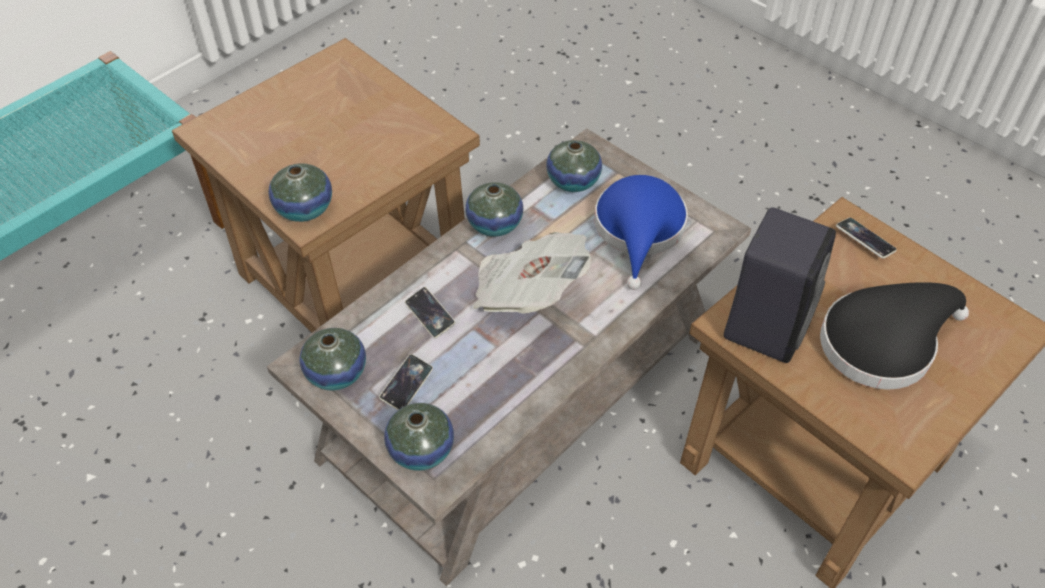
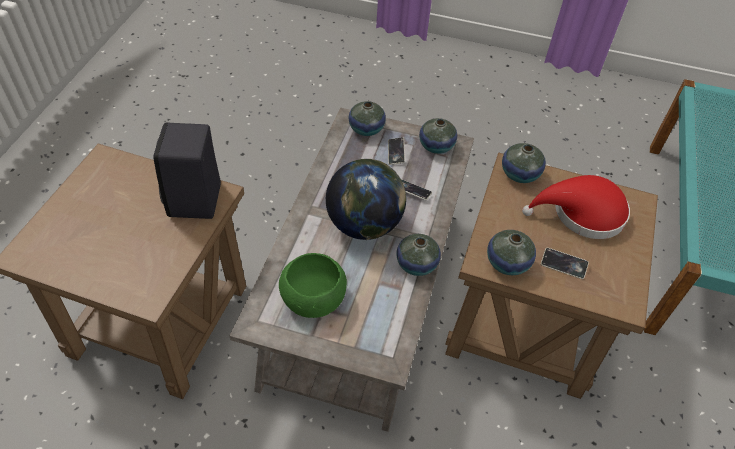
camera: 150 degrees right, 0 degrees up
newspaper [473,232,591,314] -> globe [326,159,406,240]
vase [546,140,602,192] -> vase moved to [487,230,536,275]
blue hat [595,175,688,290] -> green bowl [279,253,347,318]
black hat [820,282,969,390] -> none
phone [836,218,897,259] -> phone moved to [541,248,589,279]
none -> red hat [522,175,630,239]

